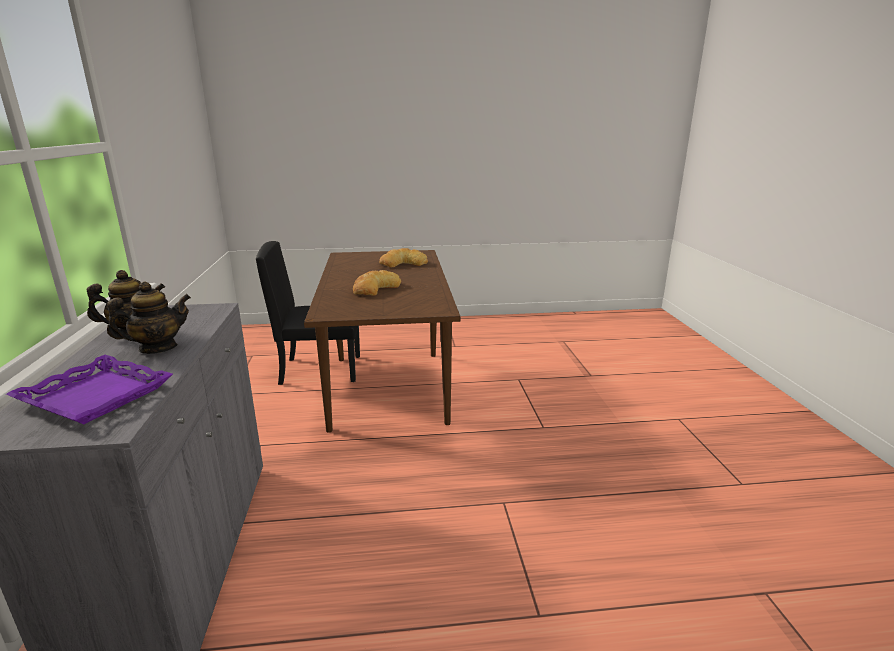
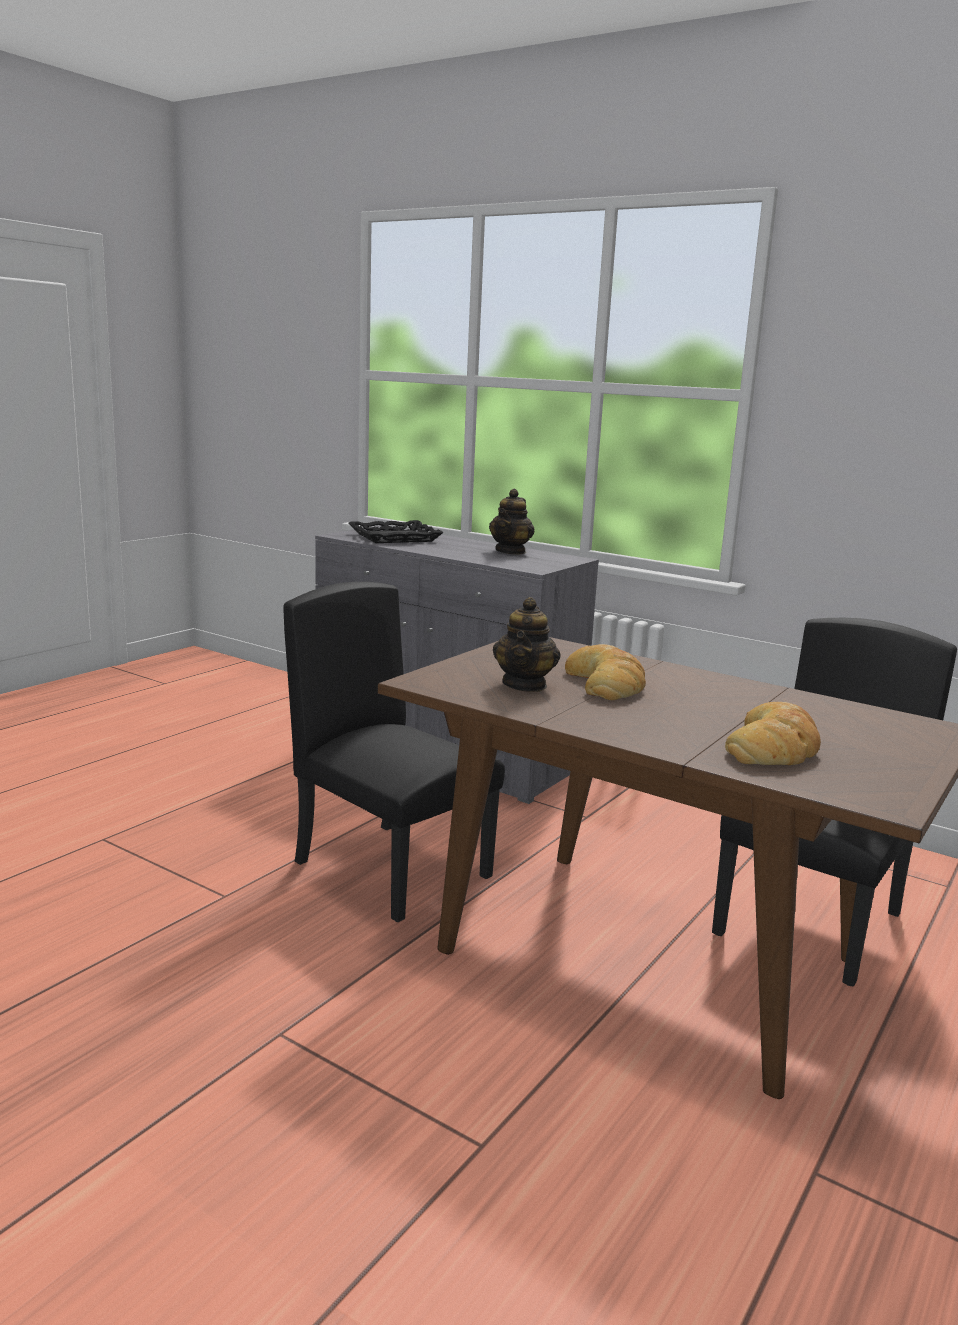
camera: 130 degrees right, 5 degrees down
purple tray [6,355,173,424] -> black tray [349,520,444,543]
teapot [107,281,191,354] -> teapot moved to [493,597,561,692]
none -> black chair [283,582,505,922]

